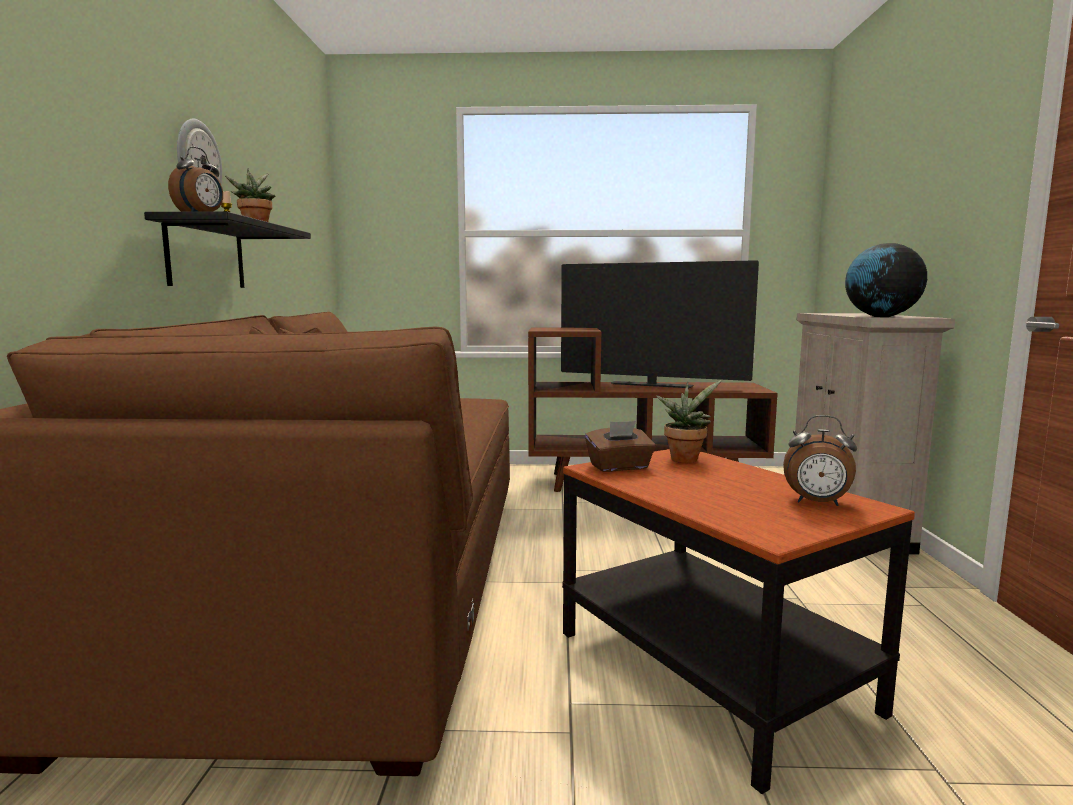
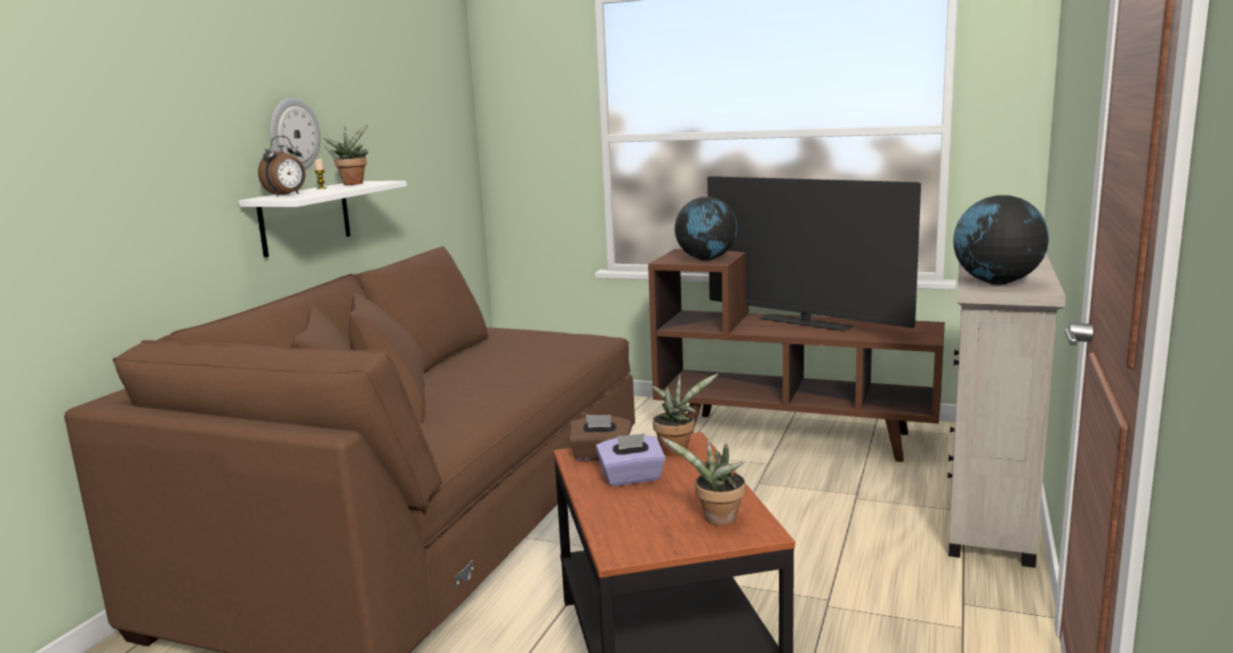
camera: 20 degrees right, 5 degrees up
black shelf [144,211,311,288] -> white shelf [239,181,407,257]
alarm clock [783,415,857,506] -> potted plant [661,437,745,526]
none -> purple tissue box [596,433,666,486]
none -> globe [675,197,737,261]

